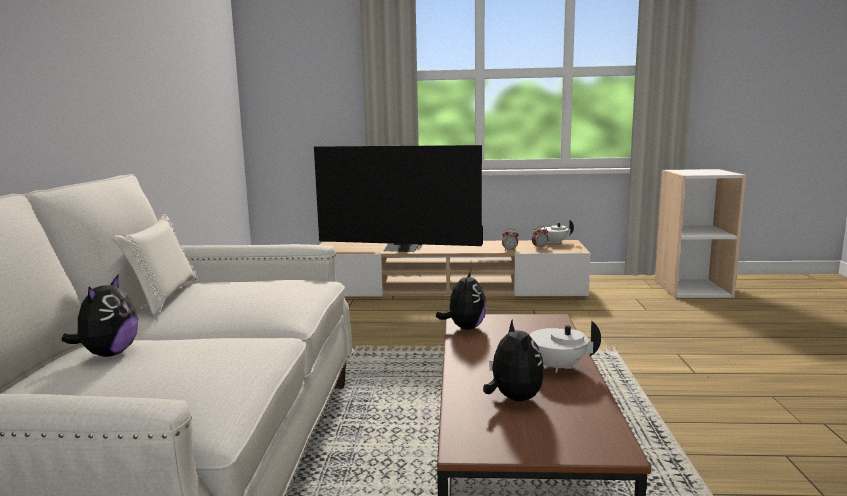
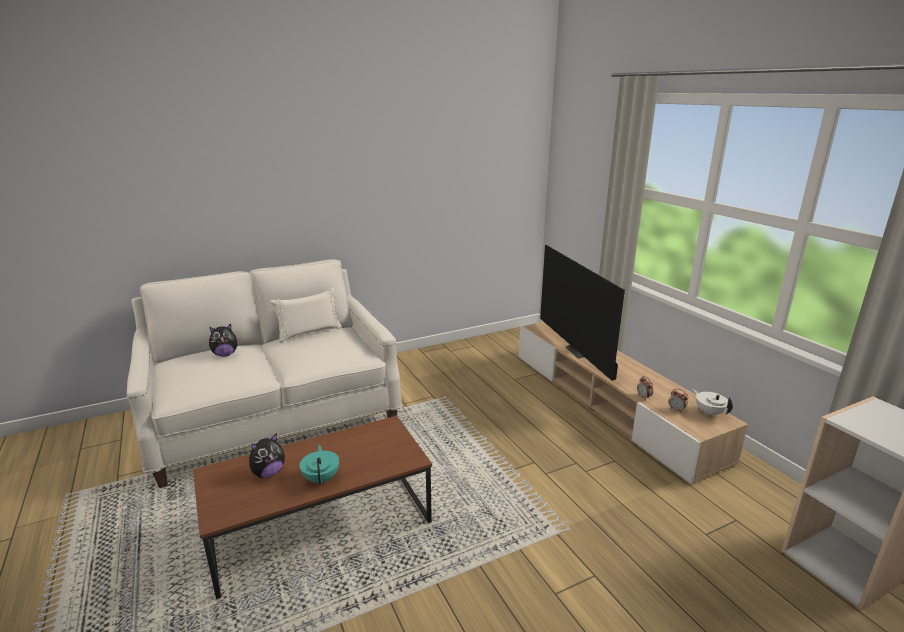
camera: 60 degrees right, 10 degrees up
plush toy [436,270,487,330] -> none
white teapot [529,320,601,373] -> turquoise teapot [300,445,339,485]

